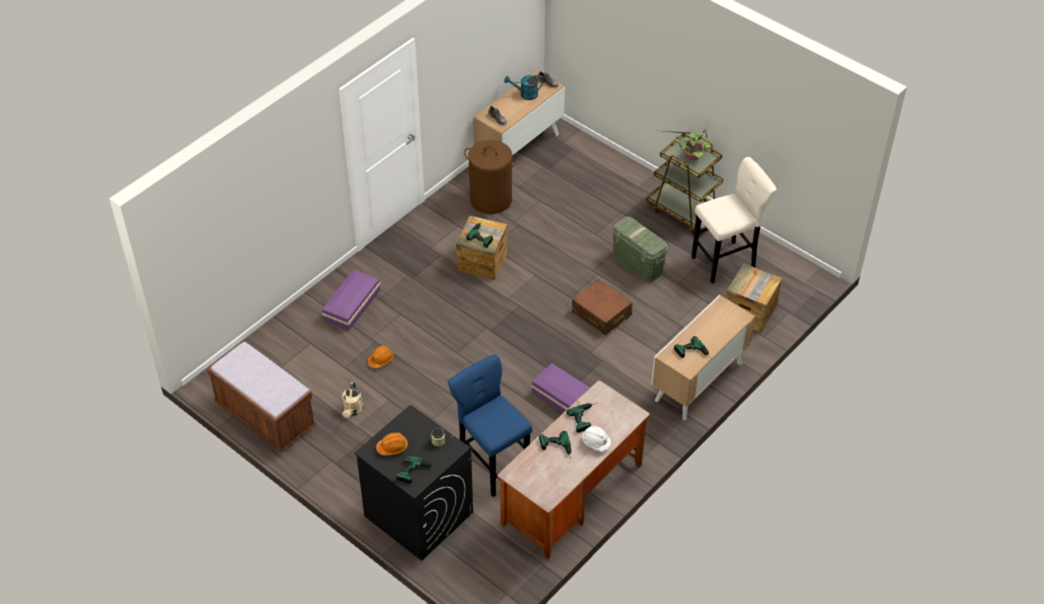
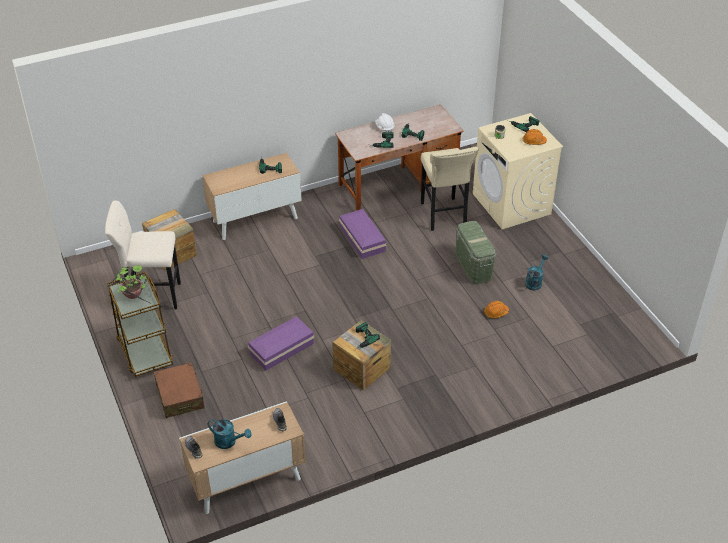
camera: 155 degrees left, 5 degrees down
brown bench [207,341,316,453] -> none
purple storage box [322,270,380,331] -> purple storage box moved to [248,316,314,371]
beige watering can [342,382,363,418] -> turquoise watering can [525,255,548,291]
black washing machine [354,405,473,561] -> beige washing machine [473,113,563,229]
blue stool [448,354,532,497] -> beige stool [421,147,479,231]
brown laundry basket [464,140,516,214] -> none
brown suitcase [572,279,633,335] -> brown suitcase moved to [154,362,204,418]
green storage box [613,217,668,283] -> green storage box moved to [456,221,496,285]

